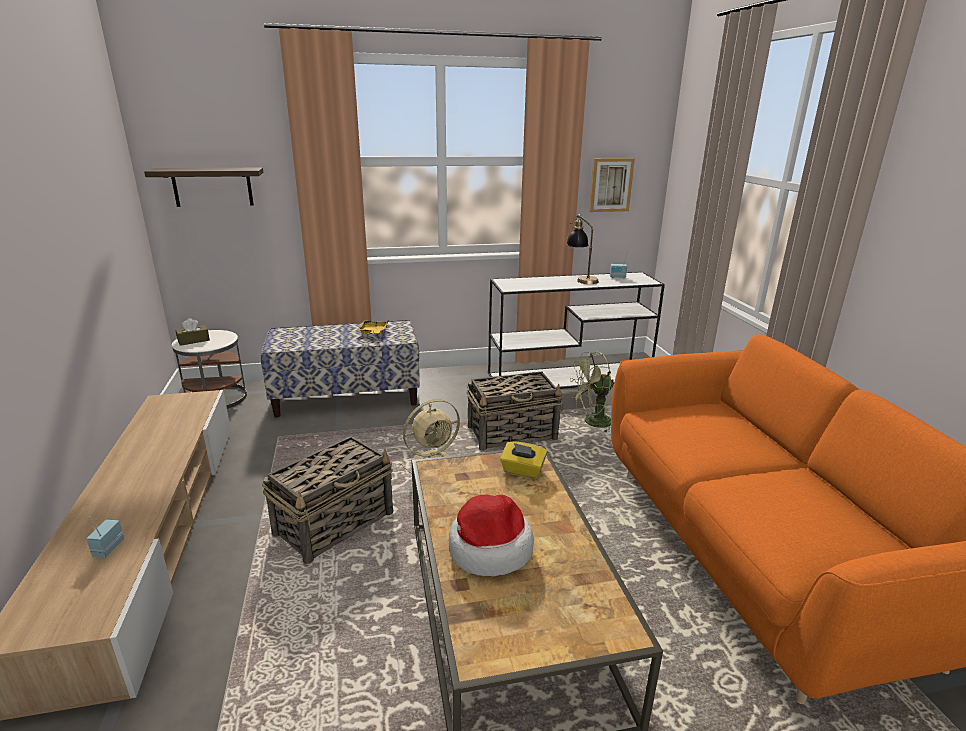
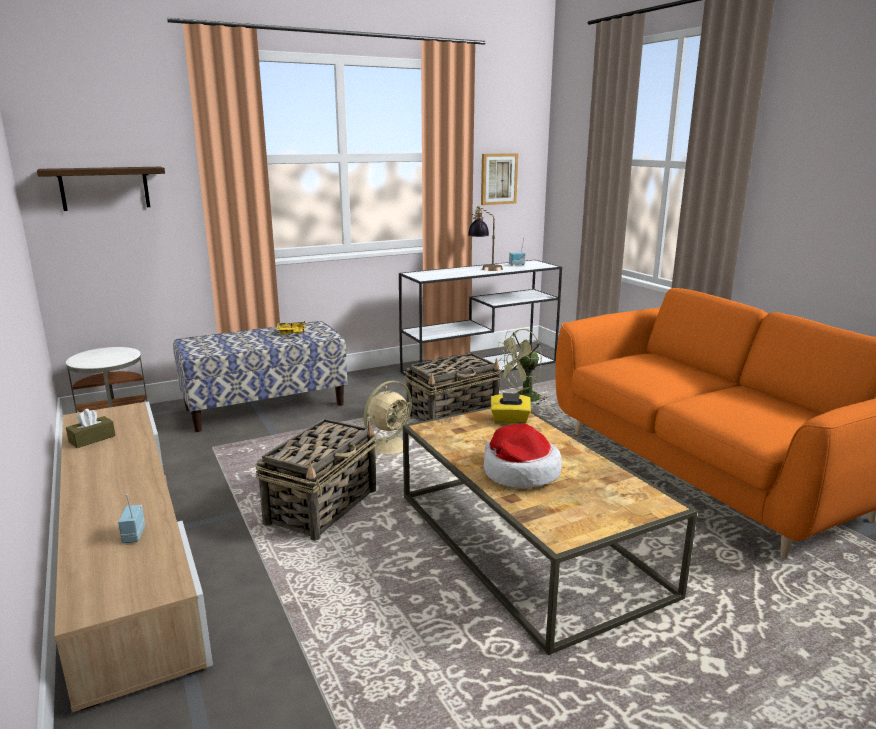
camera: 15 degrees left, 5 degrees down
brown tissue box [176,318,210,346] -> brown tissue box moved to [66,409,116,448]

